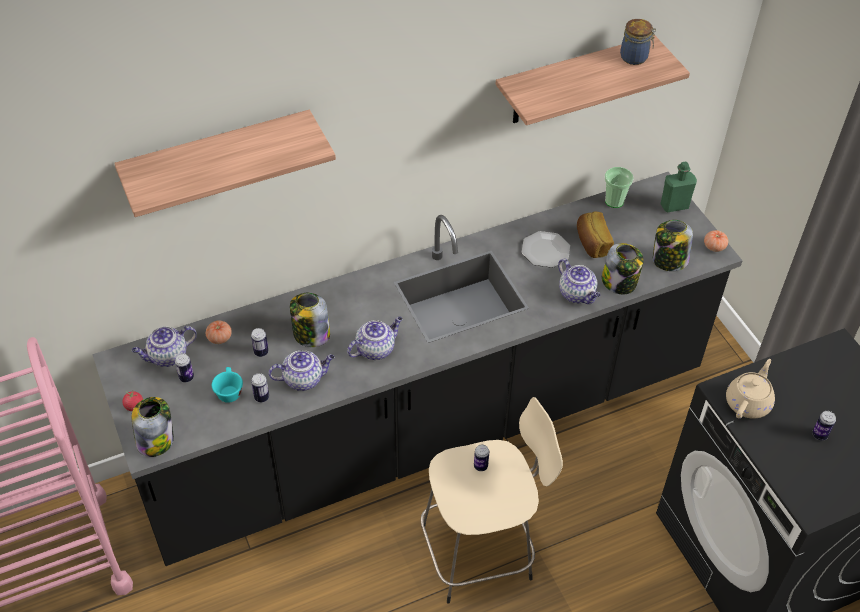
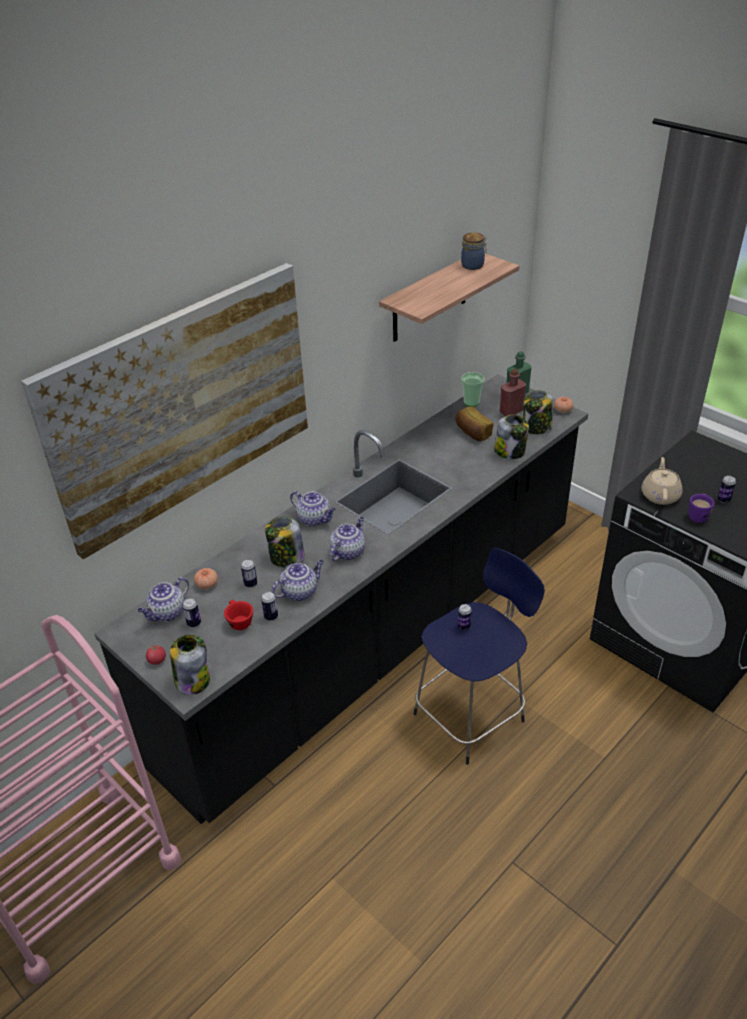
camera: 20 degrees left, 10 degrees down
shelf [114,110,336,217] -> picture [21,263,308,559]
turquoise cup [212,367,243,403] -> red cup [224,600,253,630]
beige stool [421,397,563,604] -> blue stool [414,548,545,765]
plate [522,231,570,268] -> none
teapot [558,259,601,304] -> teapot moved to [290,491,336,526]
none -> red bottle [500,369,526,416]
none -> purple mug [689,494,715,523]

